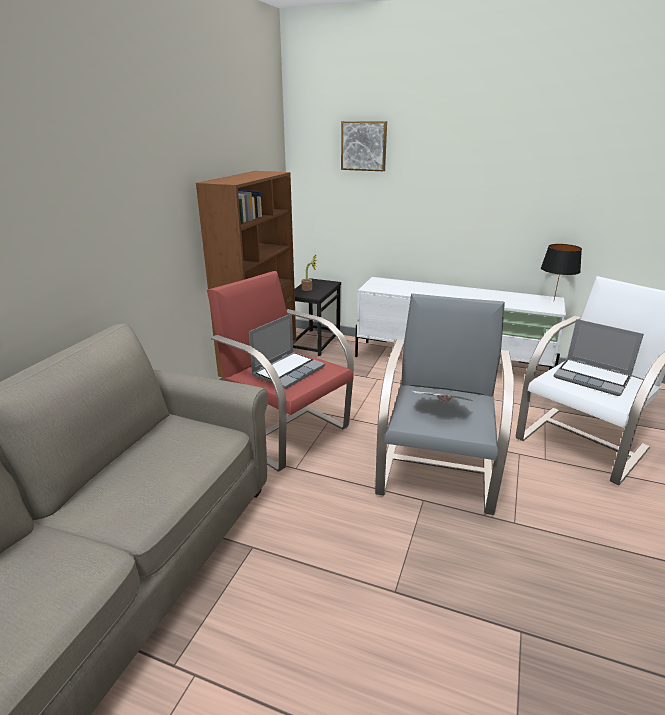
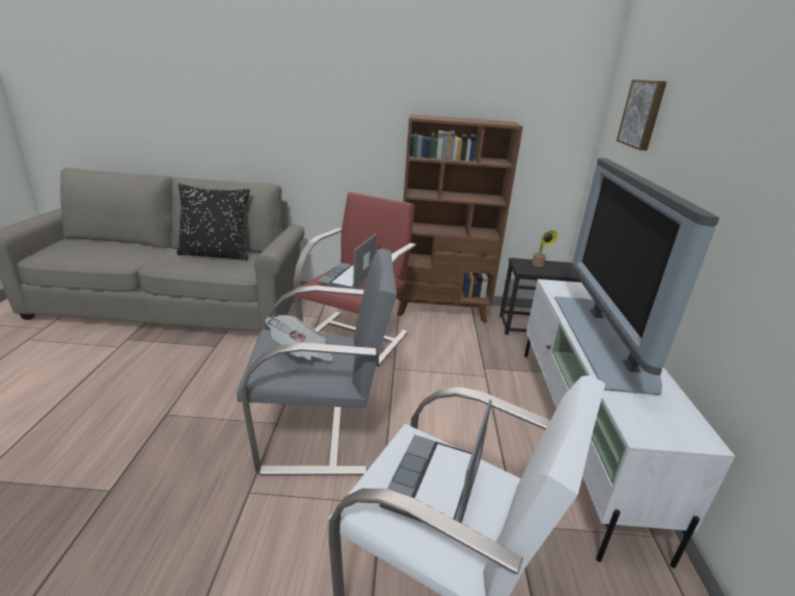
camera: 70 degrees right, 0 degrees up
laptop [249,313,325,389] -> laptop turned 90 degrees clockwise [317,234,377,289]
black table lamp [541,244,582,299] -> none
none -> black pillow [177,183,250,260]
none -> television [555,158,720,395]

